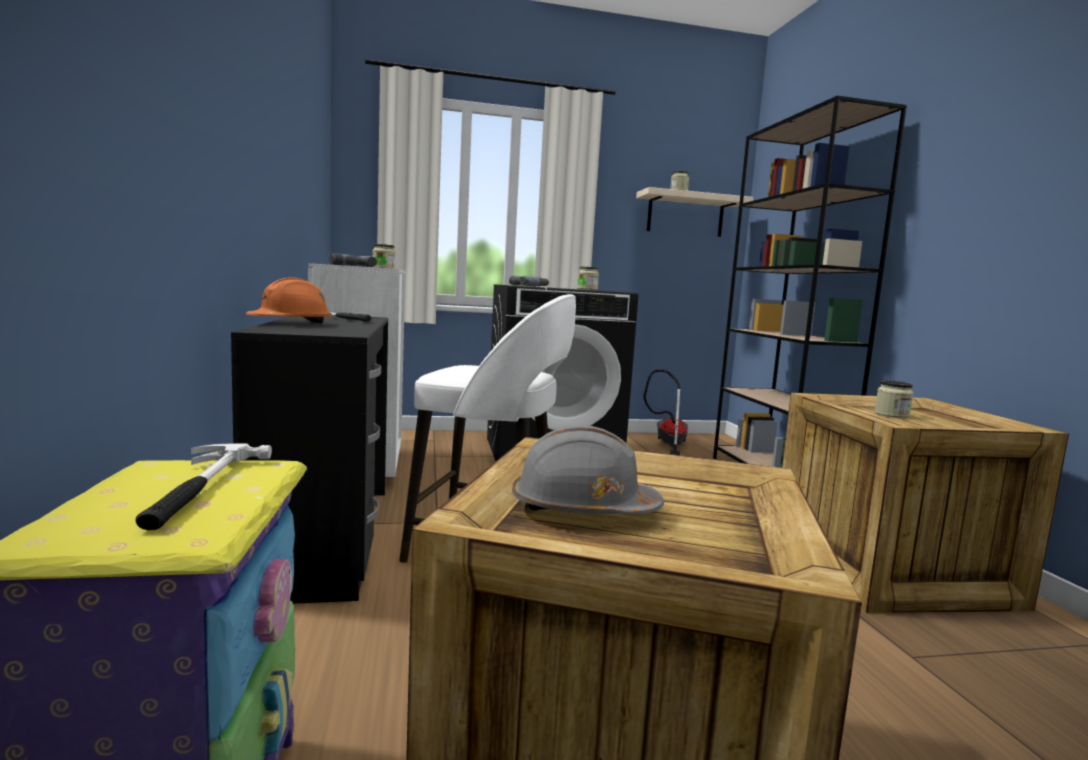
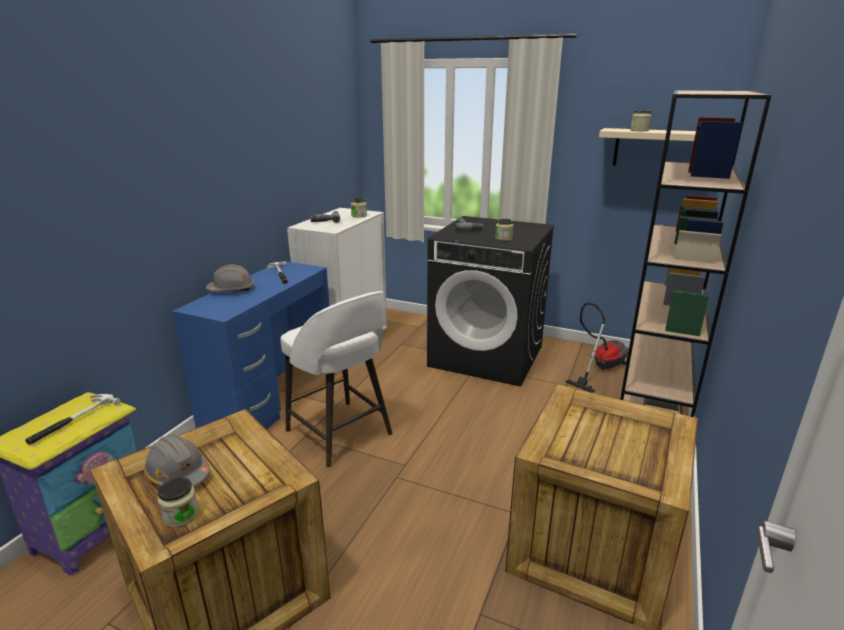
camera: 35 degrees right, 15 degrees up
black desk [231,316,388,604] -> blue desk [172,261,335,429]
orange hard hat [246,277,332,324] -> grey hard hat [206,264,254,291]
jar [874,380,913,418] -> jar moved to [157,477,199,527]

